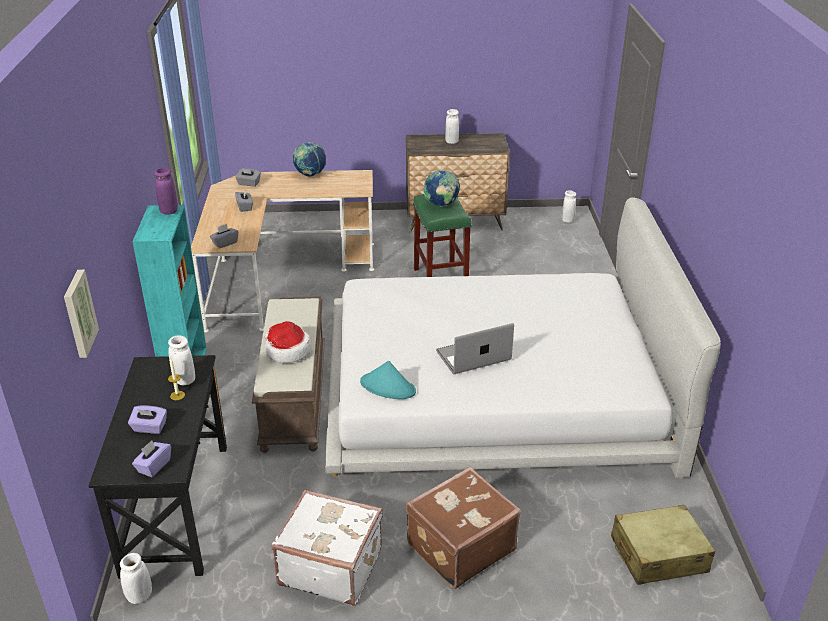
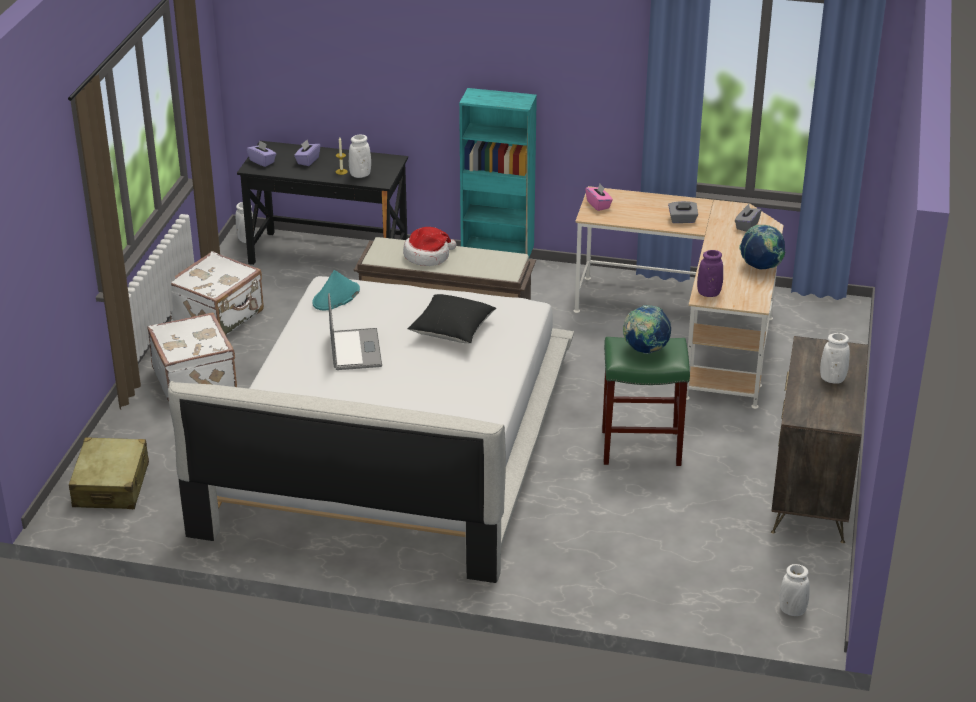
camera: 105 degrees right, 0 degrees up
picture [64,270,99,358] -> none
purple vase [154,167,178,215] -> purple vase moved to [697,250,723,297]
grey tissue box [210,224,239,249] -> pink tissue box [585,184,613,211]
brown suitcase [406,467,521,589] -> white suitcase [147,313,237,402]
none -> black pillow [408,294,496,344]

